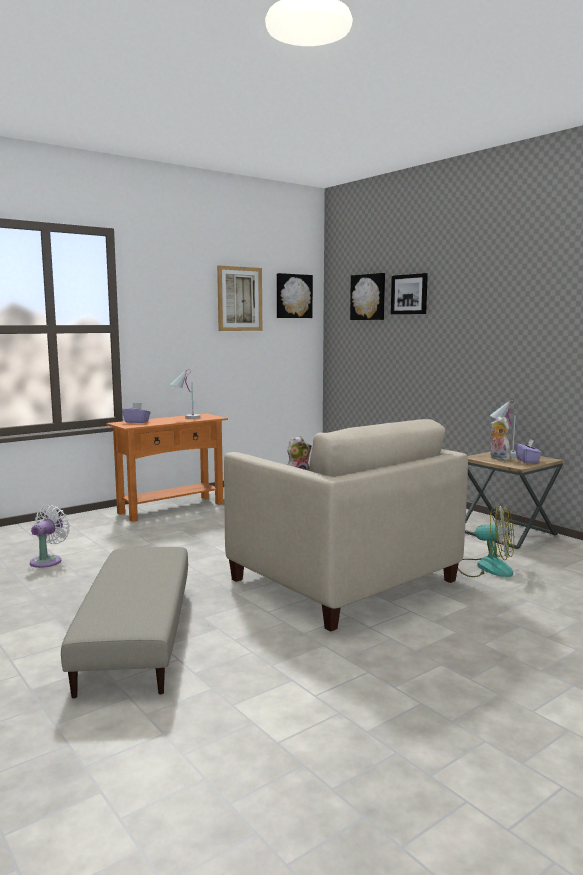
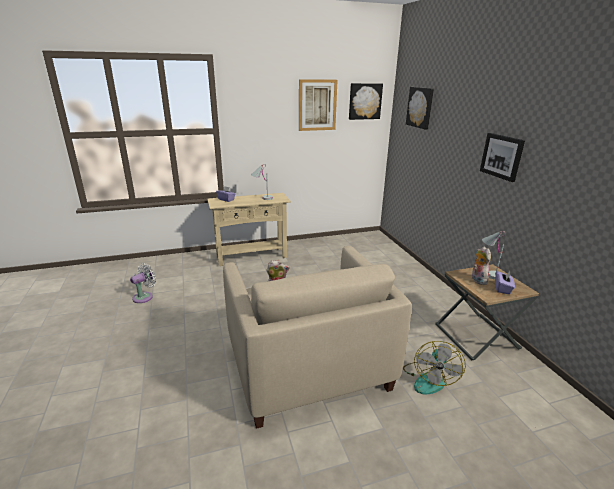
camera: 20 degrees right, 15 degrees up
beige ottoman [61,547,188,698] -> none
orange console table [106,414,228,522] -> beige console table [207,193,291,266]
picture [391,273,428,314] -> picture moved to [480,133,525,182]
fan [458,504,514,577] -> fan turned 60 degrees clockwise [403,341,466,394]

